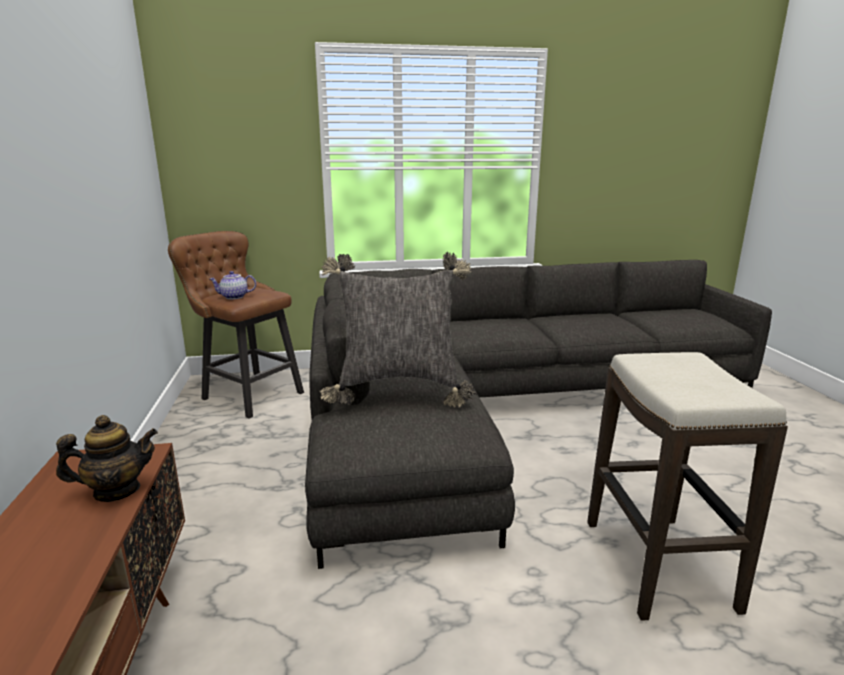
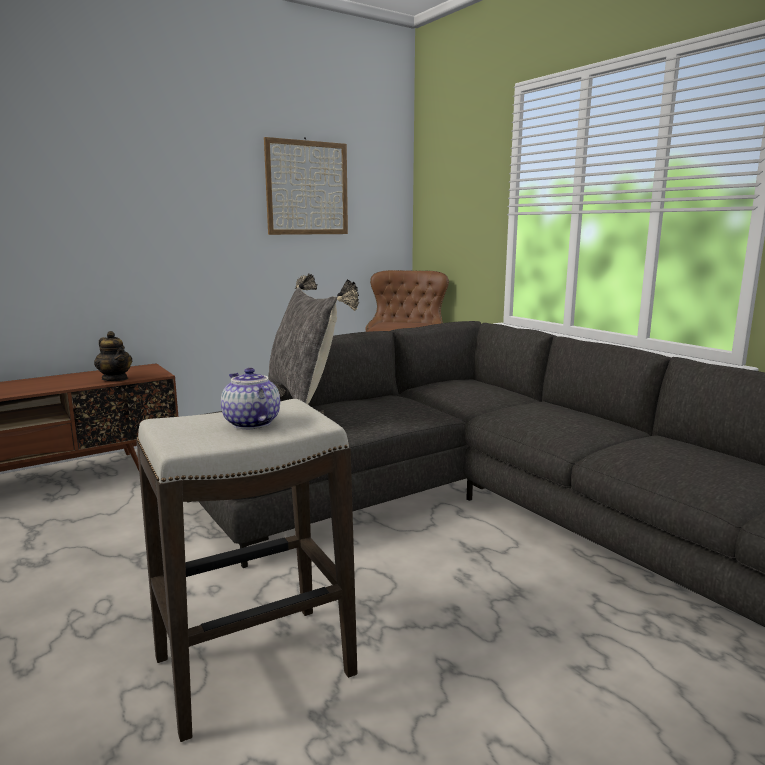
camera: 65 degrees right, 5 degrees down
teapot [210,271,256,299] -> teapot moved to [221,368,280,429]
none -> picture [264,137,348,235]

